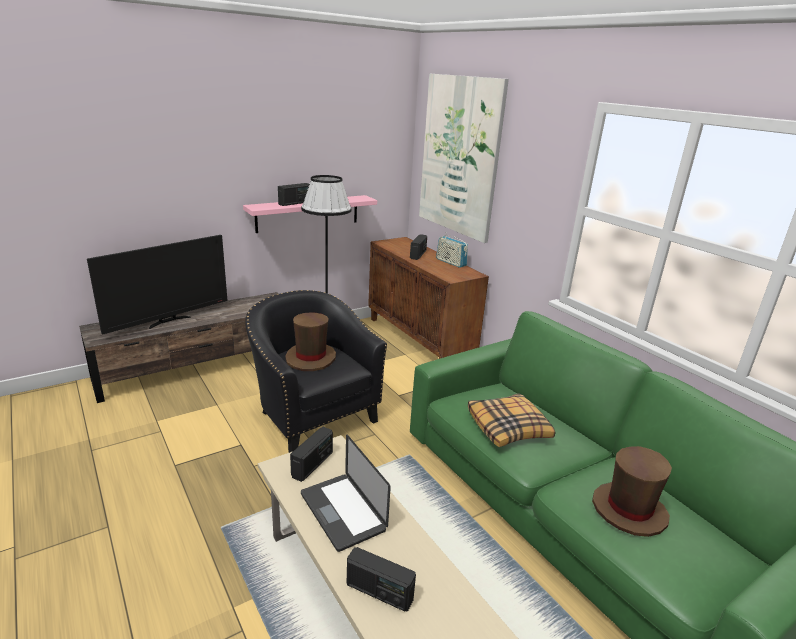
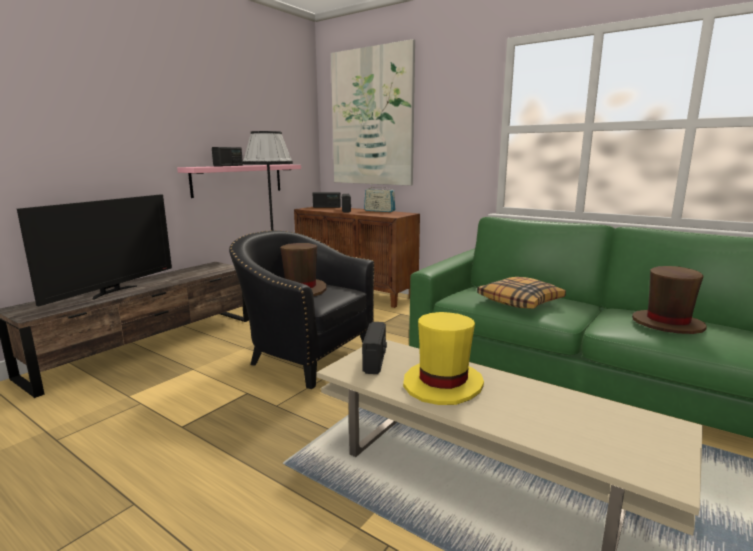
camera: 20 degrees left, 10 degrees down
laptop [301,435,391,552] -> yellow hat [403,312,484,405]
radio [347,547,416,612] -> radio moved to [313,192,341,208]

